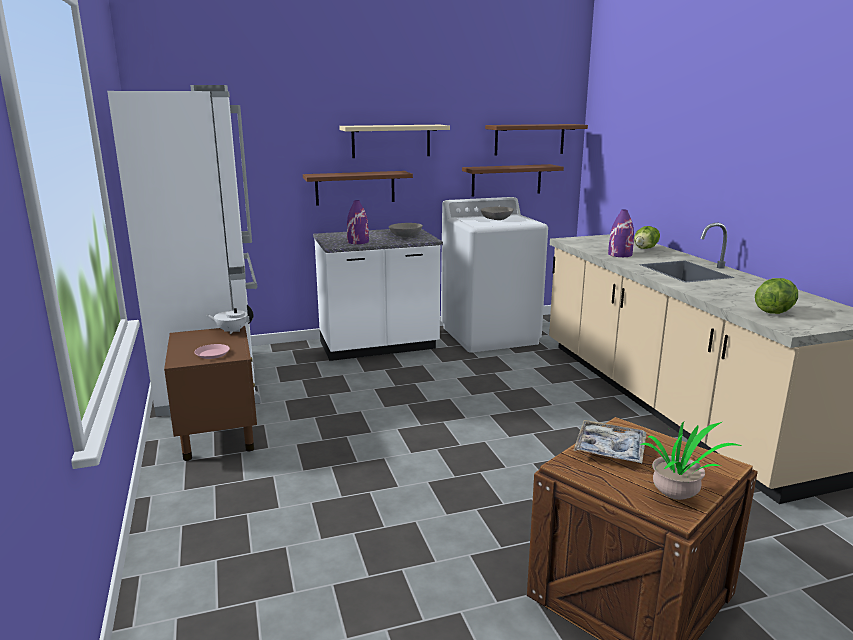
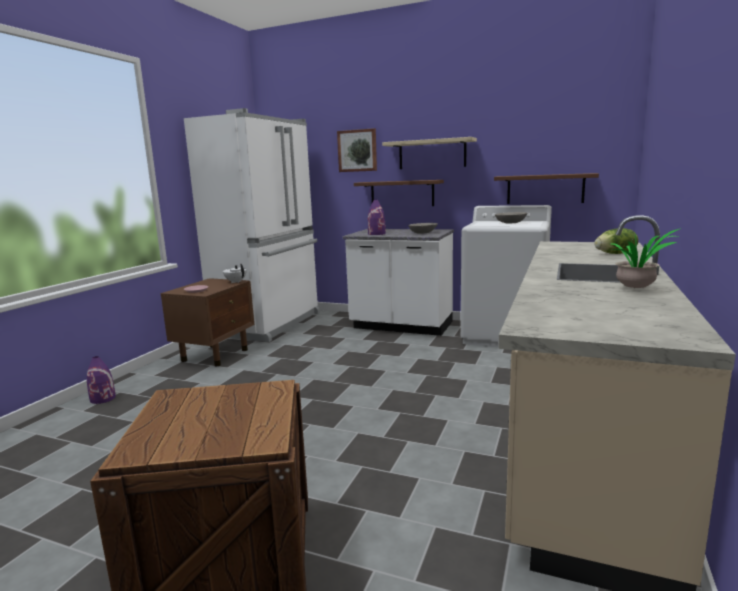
camera: 40 degrees right, 5 degrees down
brown shelf [485,124,588,155] -> none
tray [573,420,646,463] -> none
purple vase [608,209,634,257] -> purple vase moved to [87,356,116,404]
potted plant [640,422,741,500] -> potted plant moved to [611,228,681,288]
lettuce [755,278,798,314] -> none
none -> picture [337,128,377,172]

